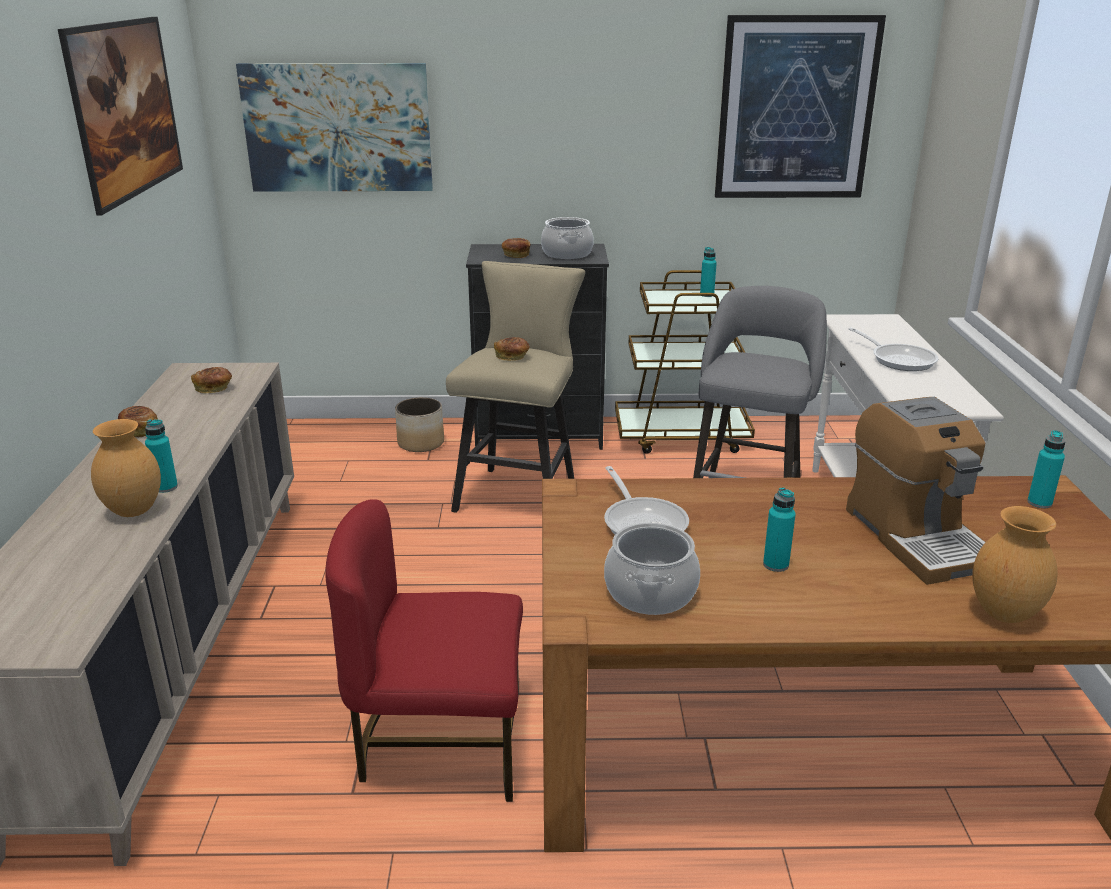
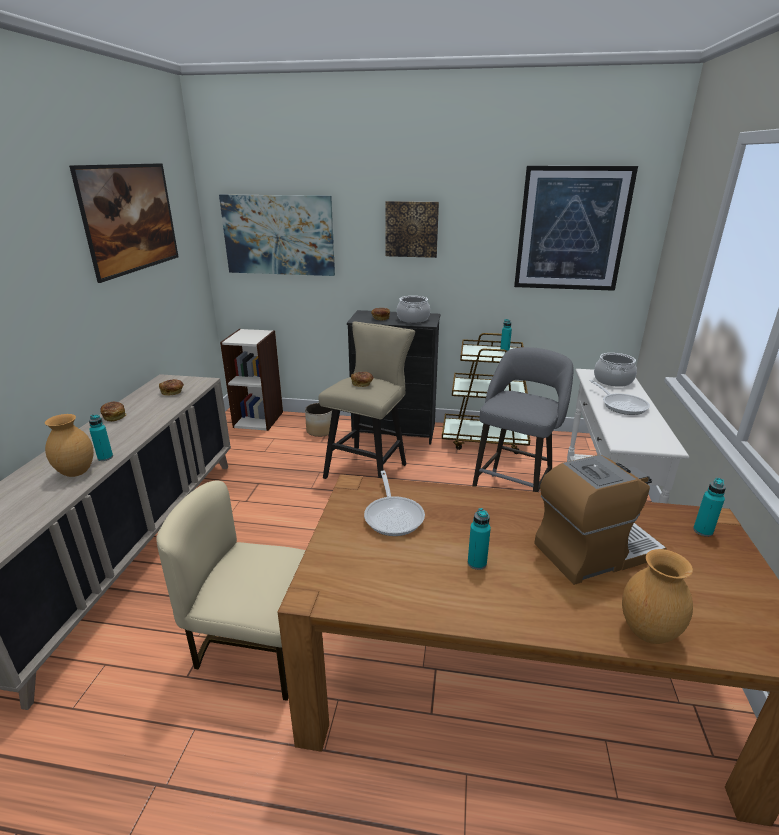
camera: 10 degrees right, 0 degrees up
red chair [325,499,523,802] -> beige chair [156,481,306,701]
cooking pot [604,521,700,615] -> cooking pot moved to [594,353,637,387]
coffee machine [846,397,986,585] -> coffee machine turned 105 degrees counterclockwise [534,455,667,585]
none -> bookcase [220,329,283,431]
none -> picture [385,201,439,258]

